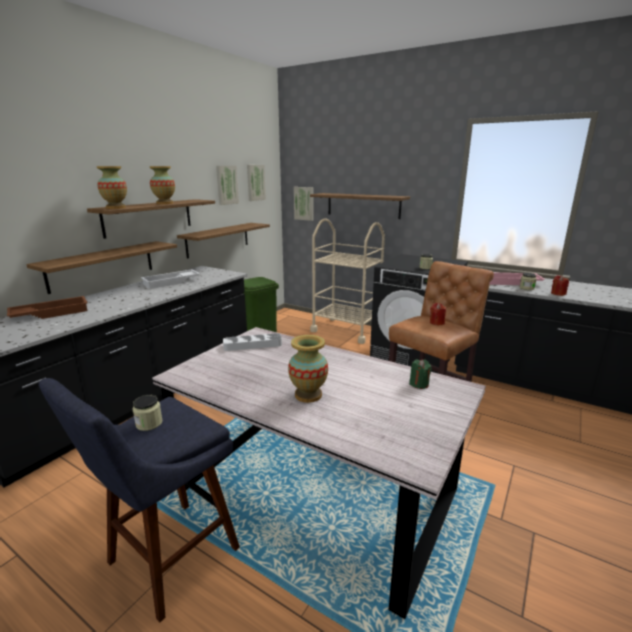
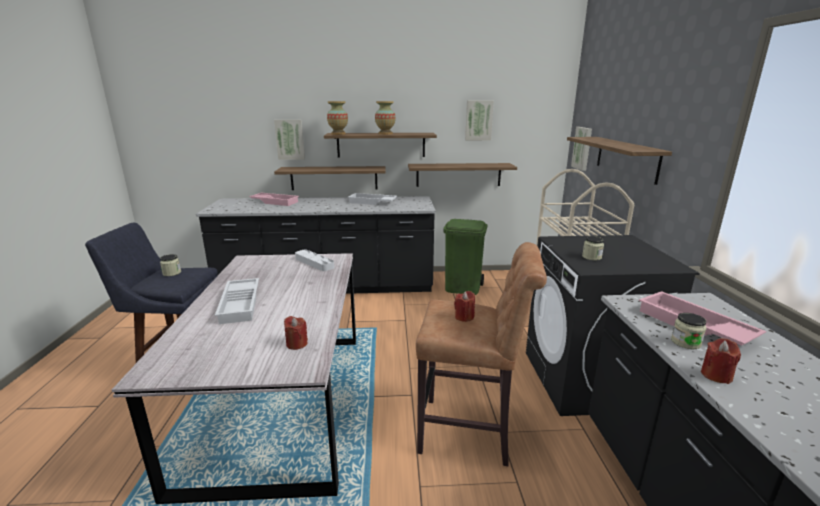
camera: 55 degrees right, 0 degrees up
brown tray [7,296,88,319] -> pink tray [249,193,299,206]
picture [247,165,266,201] -> picture moved to [274,120,305,160]
vase [288,335,328,403] -> white tray [215,278,259,324]
green candle [409,359,432,389] -> red candle [284,316,308,350]

